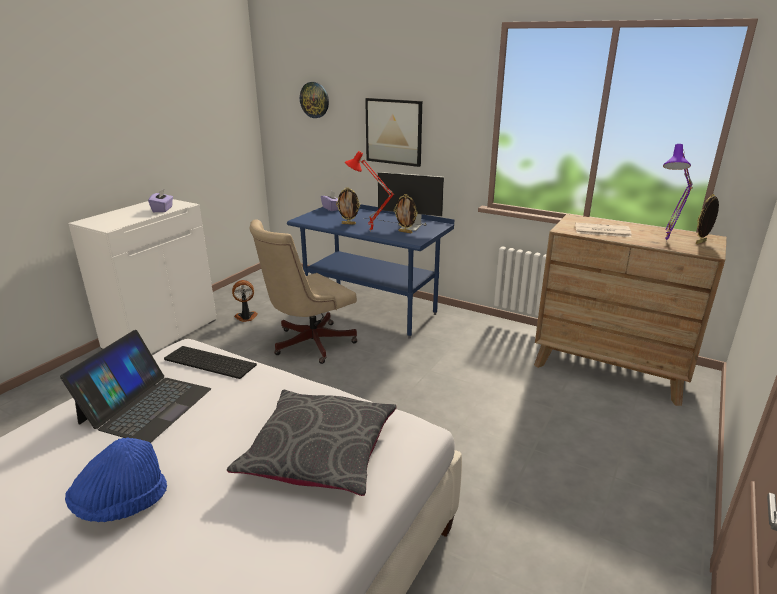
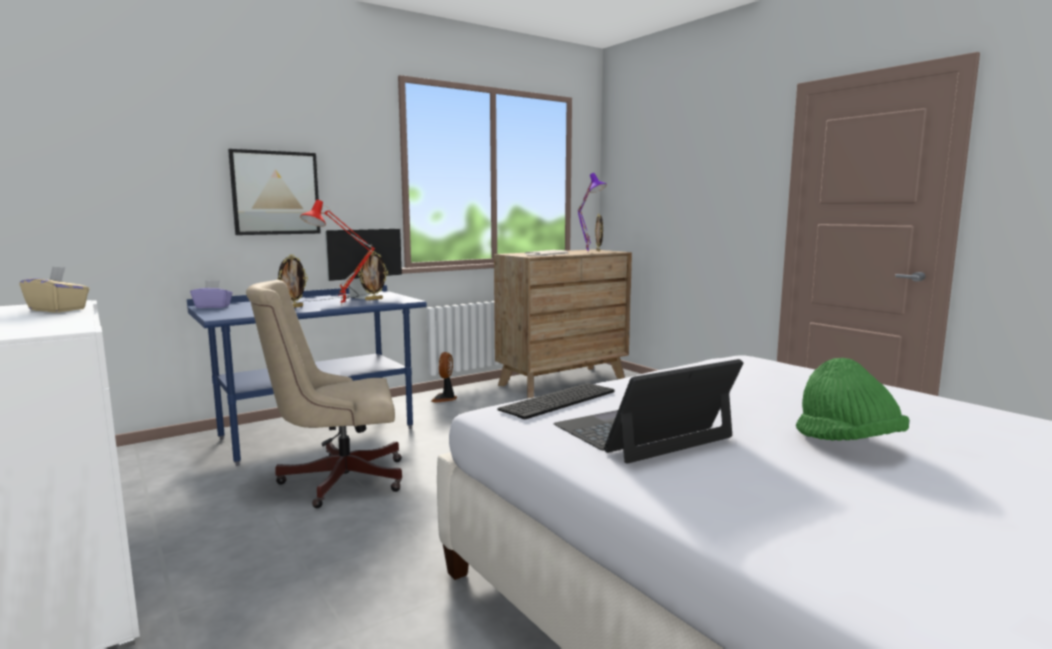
camera: 65 degrees left, 15 degrees down
laptop [60,330,211,443] -> laptop turned 75 degrees counterclockwise [553,359,743,463]
blue hat [65,437,167,522] -> green hat [796,358,909,441]
purple tissue box [148,189,173,212] -> beige tissue box [19,266,89,313]
grey pillow [227,390,396,496] -> none
fan [232,280,258,322] -> fan moved to [431,352,457,402]
beige office chair [249,219,357,364] -> beige office chair turned 90 degrees clockwise [246,280,402,508]
wall clock [300,82,329,118] -> none

